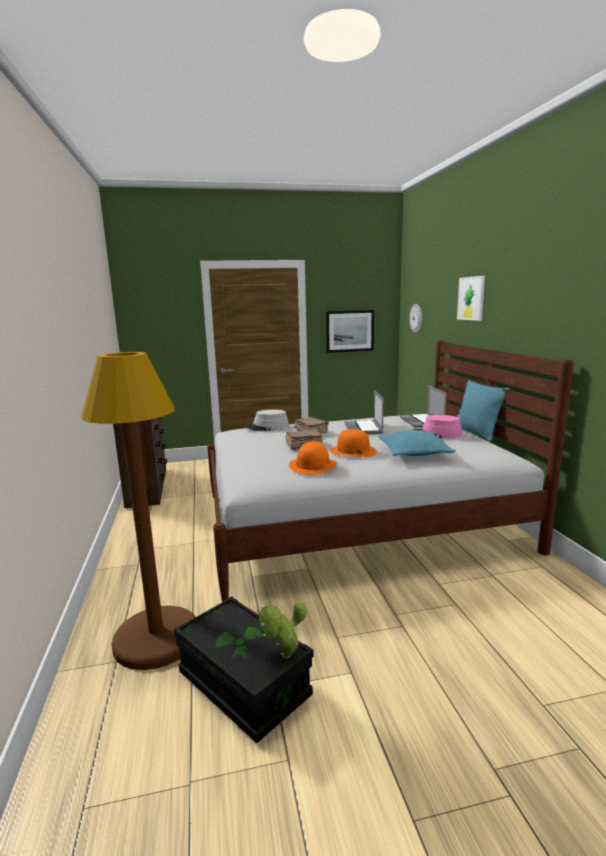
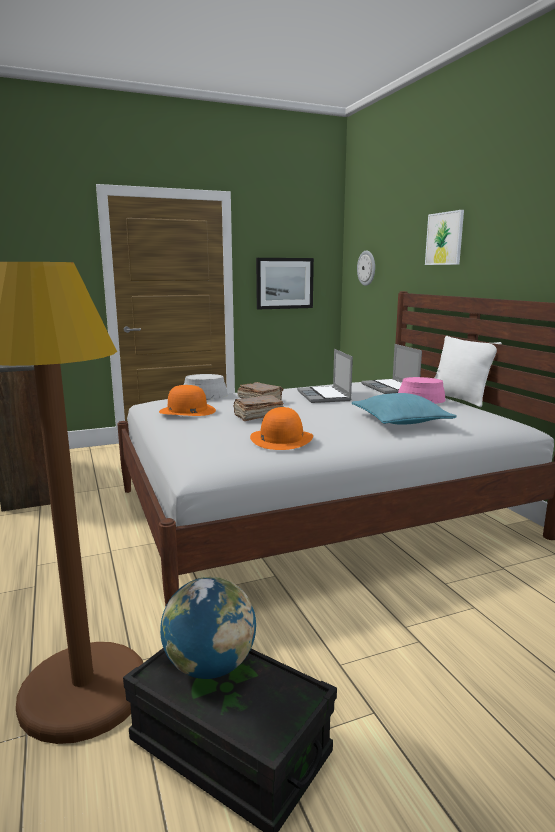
camera: 10 degrees left, 0 degrees up
potted plant [259,602,307,659] -> none
orange hat [330,429,377,457] -> orange hat moved to [159,385,216,416]
turquoise pillow [457,380,510,441] -> white pillow [435,336,502,407]
none -> globe [160,577,256,679]

